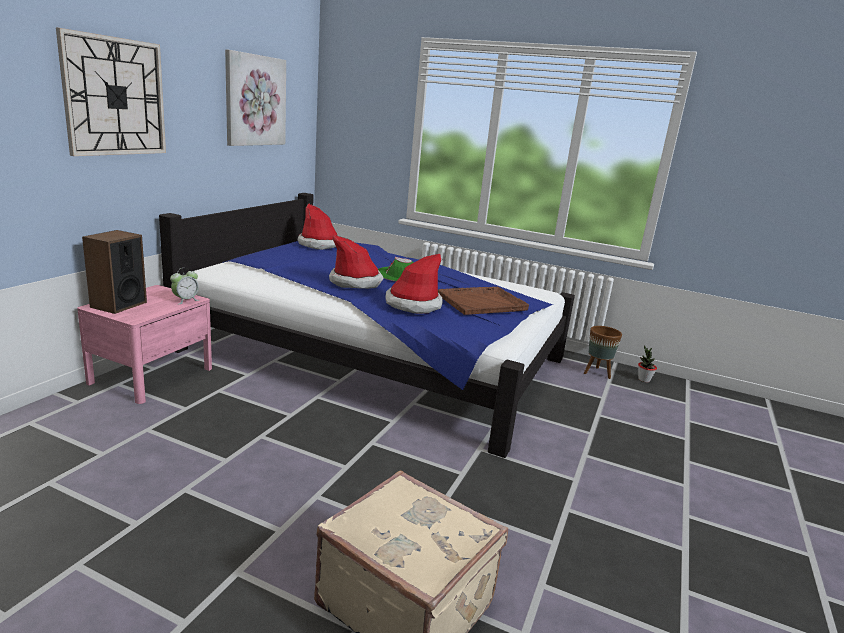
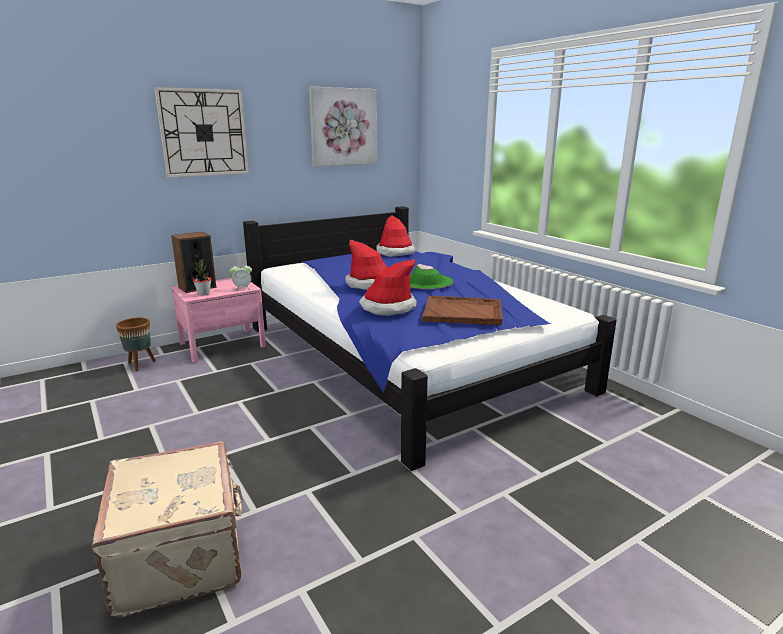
camera: 35 degrees right, 0 degrees up
brown planter [584,326,622,379] -> brown planter moved to [116,318,156,372]
potted plant [638,345,657,382] -> potted plant moved to [193,259,211,295]

